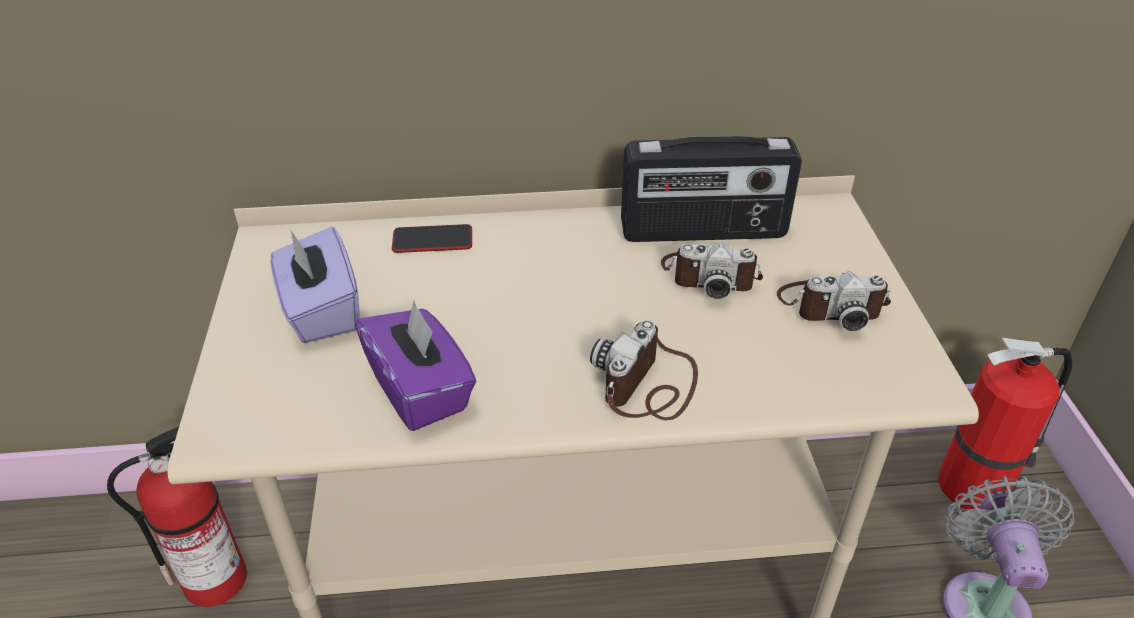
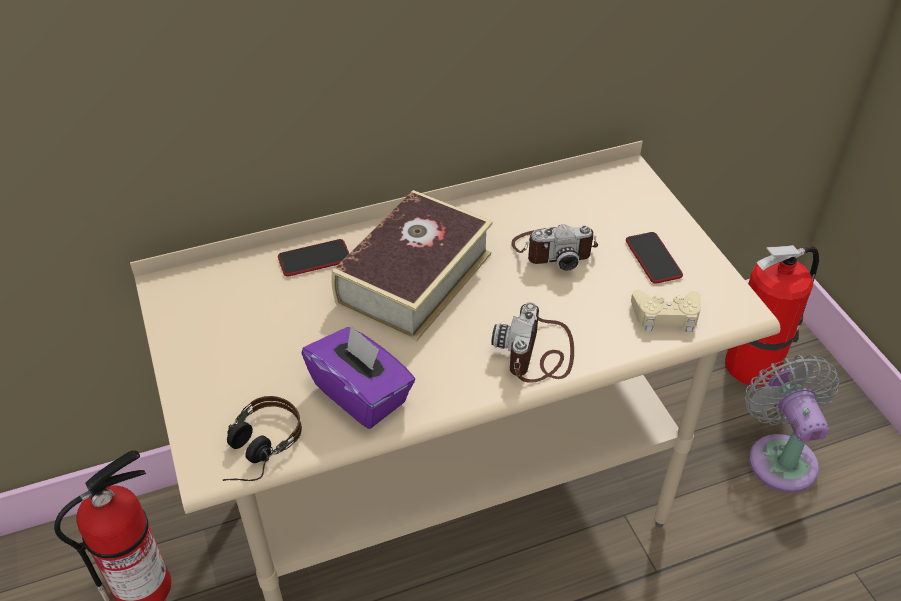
camera: 15 degrees left, 5 degrees up
purple tissue box [270,227,360,343] -> none
radio [621,136,802,242] -> none
camera [777,272,891,331] -> phone [626,232,683,284]
none -> headphones [223,396,302,481]
none -> book [331,190,493,342]
none -> beige game controller [631,290,701,332]

